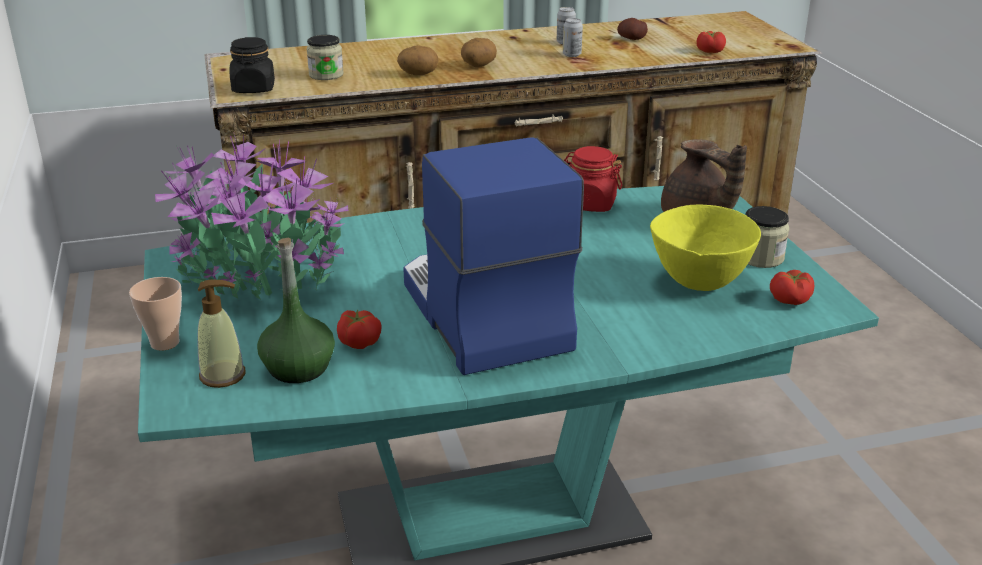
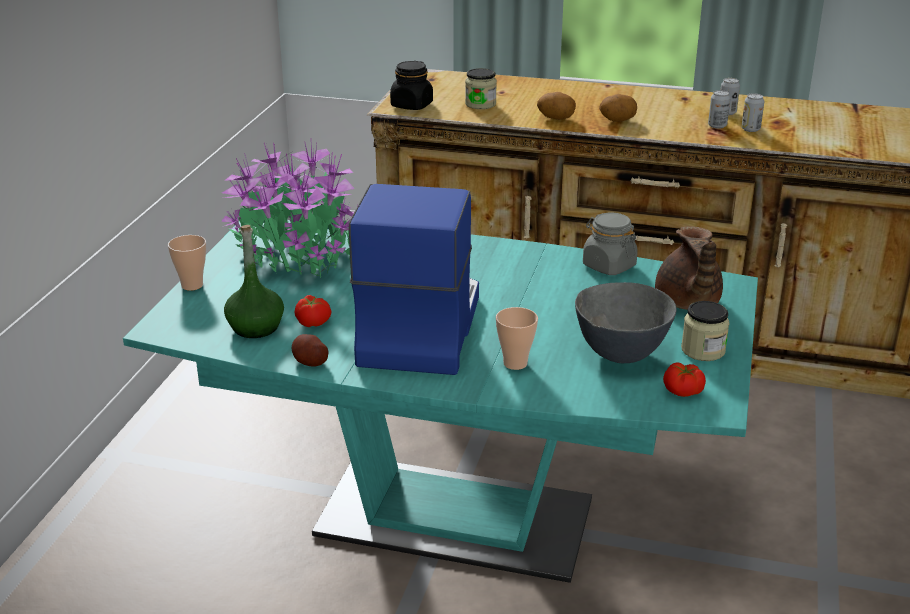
camera: 30 degrees right, 0 degrees up
soap dispenser [197,279,246,388] -> none
red jar [564,146,622,212] -> grey jar [583,213,638,275]
potato [617,18,648,40] -> potato moved to [291,334,329,367]
yellow bowl [650,205,761,291] -> grey bowl [575,282,677,363]
tomato [697,31,726,53] -> none
none -> cup [496,307,538,370]
none -> can [741,93,764,132]

